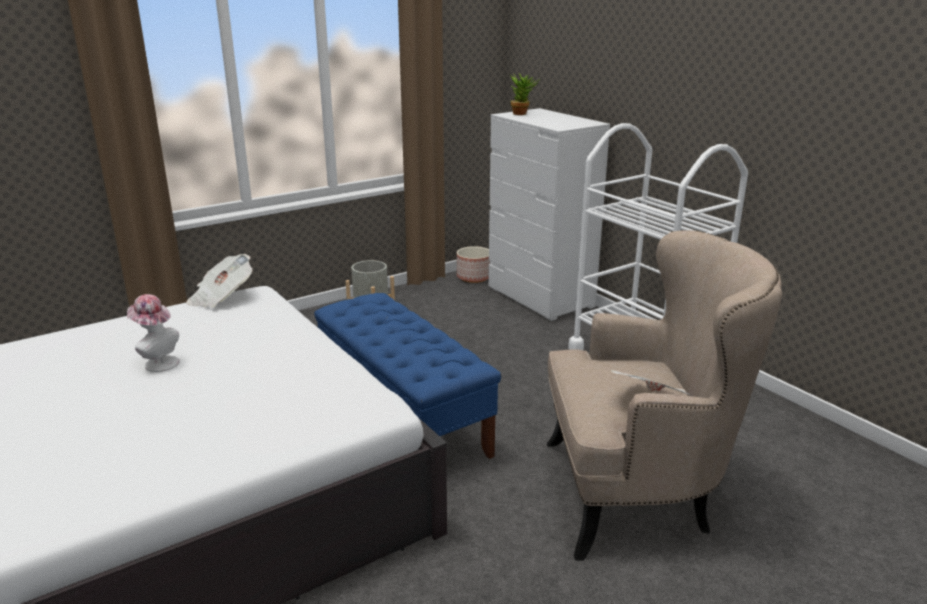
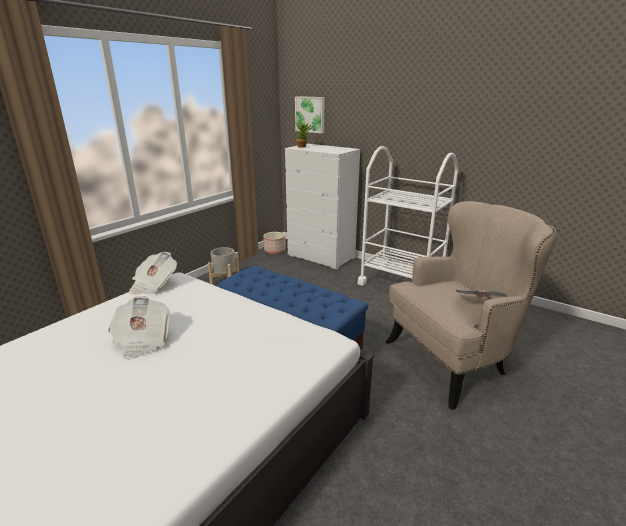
camera: 20 degrees left, 0 degrees up
hat [127,294,180,372] -> newspaper [108,296,170,360]
none -> picture [295,96,324,133]

